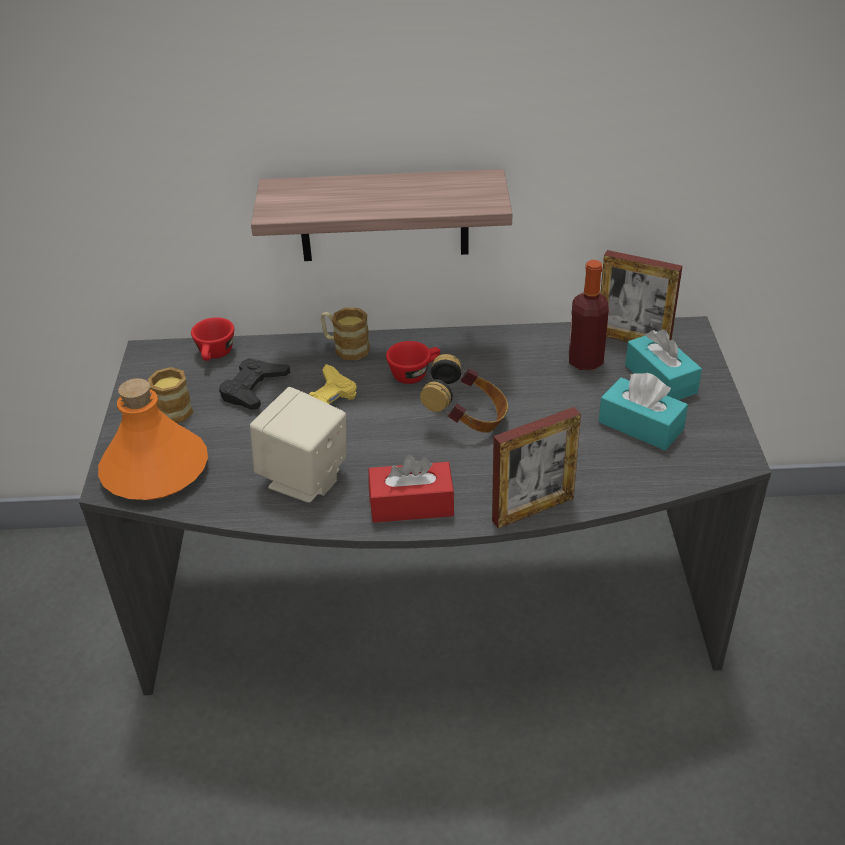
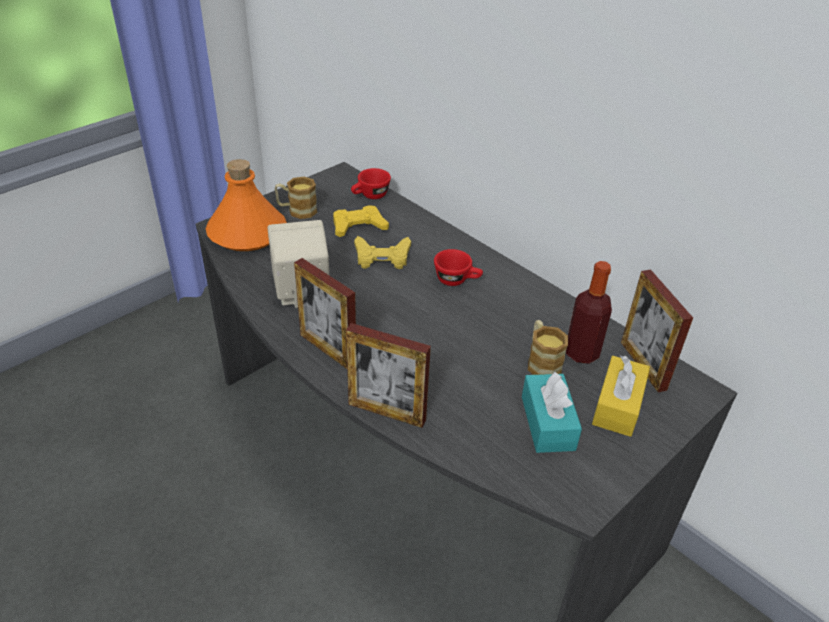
camera: 45 degrees right, 0 degrees up
black game controller [219,358,290,410] -> yellow game controller [333,205,389,237]
shelf [251,169,512,261] -> none
mug [321,308,370,360] -> mug moved to [528,320,568,375]
red tissue box [368,455,455,523] -> picture frame [294,258,356,369]
headphones [420,354,508,433] -> none
turquoise tissue box [625,329,702,400] -> yellow tissue box [592,356,650,437]

